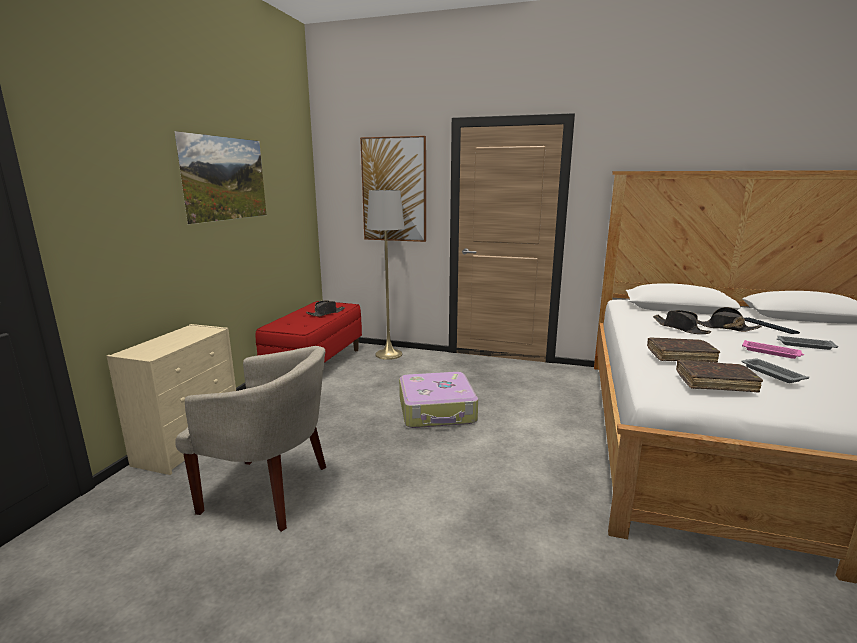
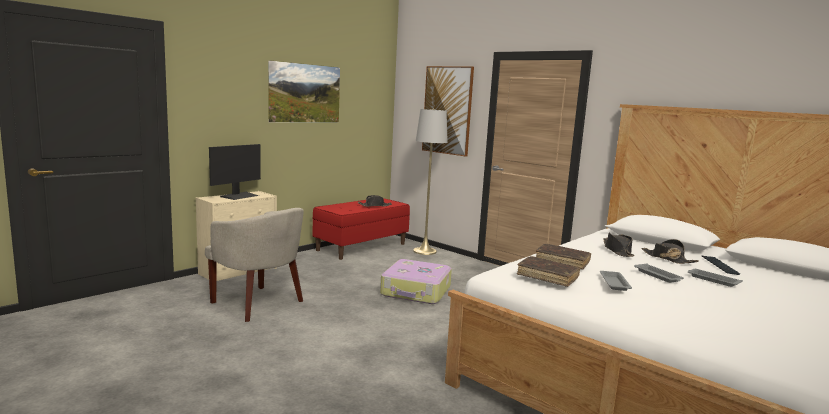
camera: 25 degrees right, 5 degrees down
pink tray [742,340,804,359] -> grey tray [634,264,684,283]
none -> monitor [209,144,261,200]

